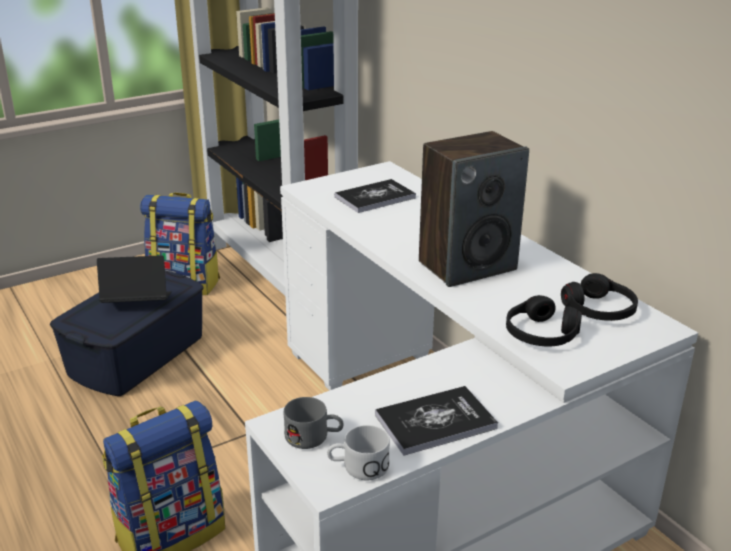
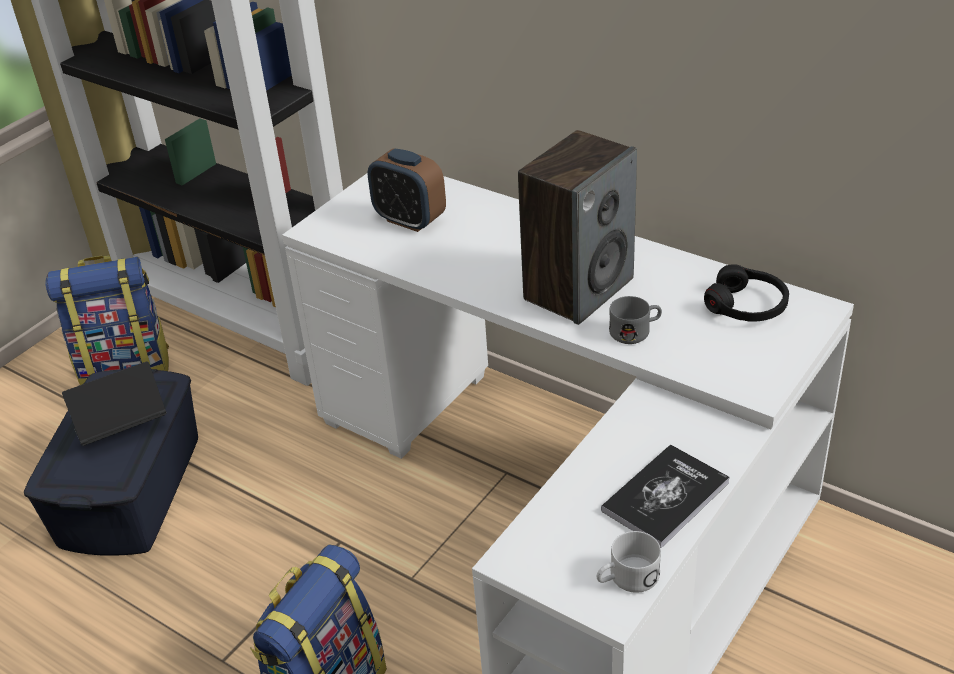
camera: 20 degrees left, 10 degrees up
grey mug [283,397,344,449] -> grey mug moved to [609,296,662,344]
book [335,179,416,213] -> alarm clock [368,148,446,232]
black headphones [506,295,582,346] -> none

